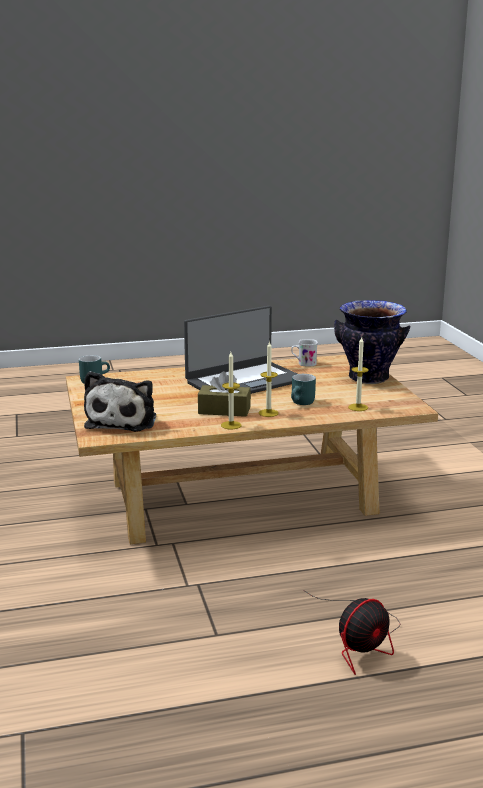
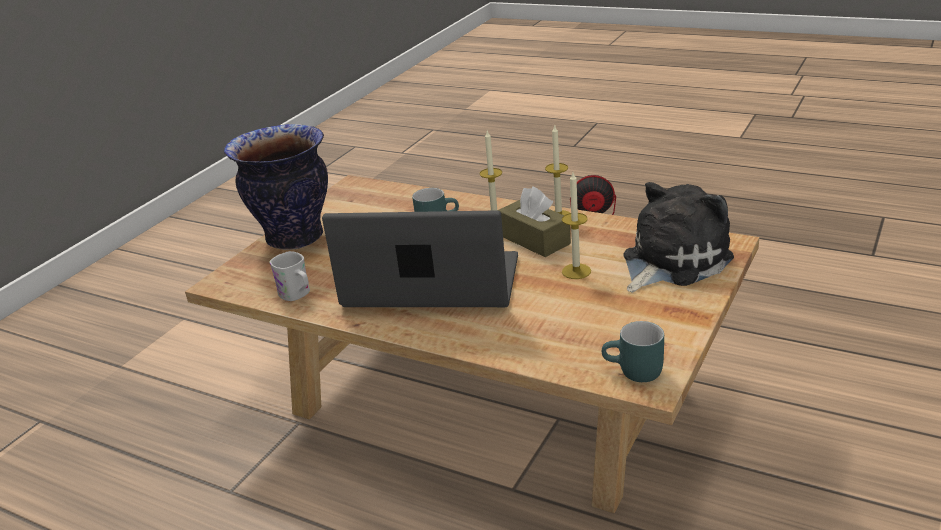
camera: 135 degrees left, 10 degrees up
candle [348,337,369,411] -> candle moved to [562,173,591,279]

